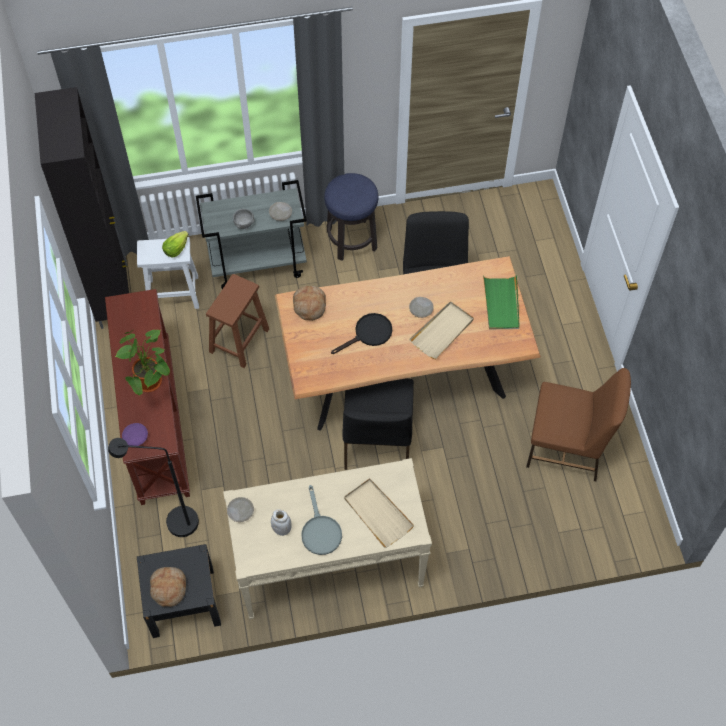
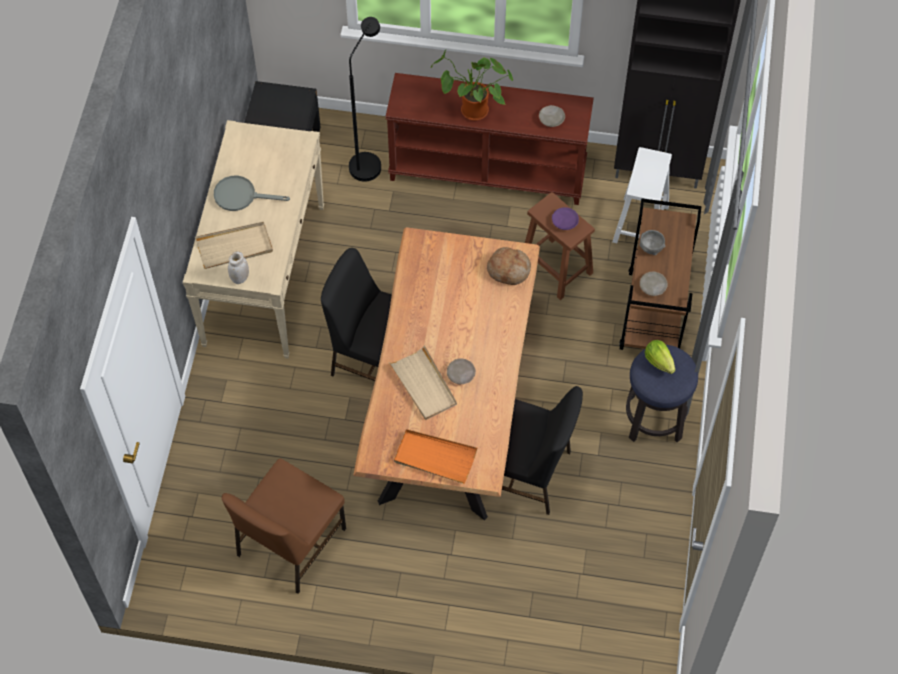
camera: 110 degrees right, 0 degrees up
purple plate [122,423,148,446] -> purple plate moved to [552,207,579,230]
bread [150,567,186,607] -> none
lettuce [162,231,189,258] -> lettuce moved to [645,340,675,374]
grey cart [196,180,307,289] -> brown cart [619,198,701,350]
beige plate [227,497,254,522] -> beige plate moved to [539,105,565,127]
white jar [271,509,292,536] -> white jar moved to [228,251,249,284]
black frying pan [331,313,392,354] -> none
green tray [483,275,519,329] -> orange tray [394,429,477,484]

